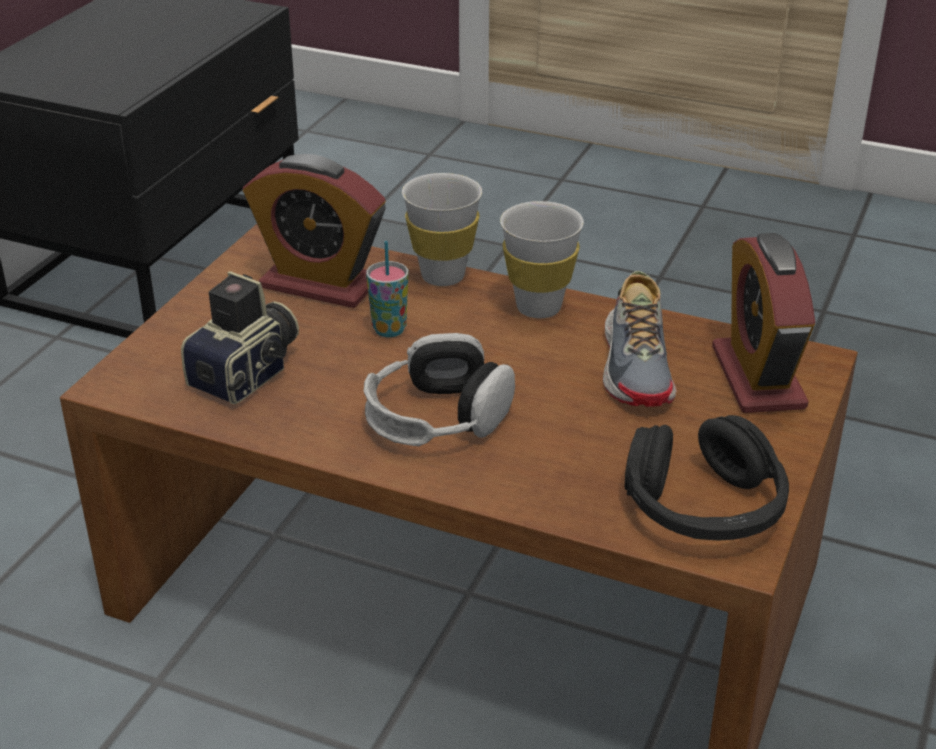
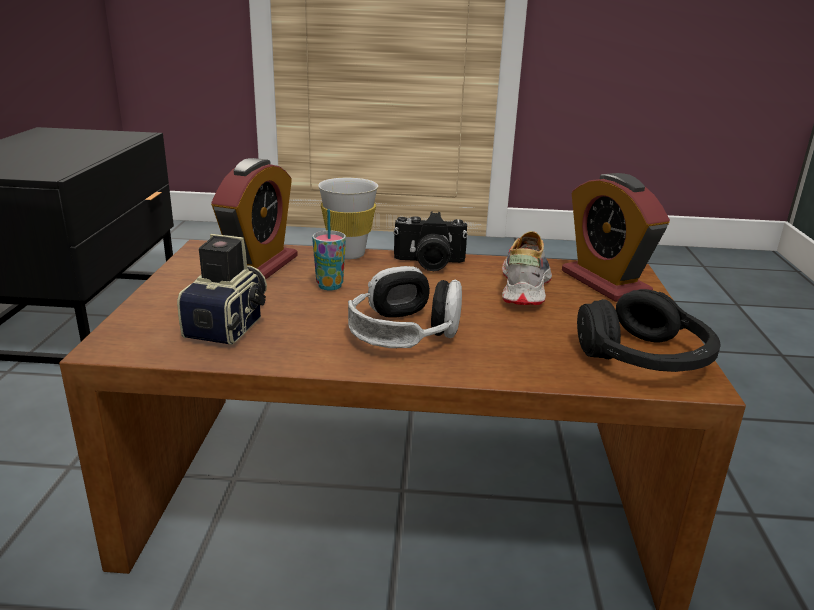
camera: 20 degrees left, 10 degrees down
alarm clock [243,154,386,308] -> alarm clock turned 75 degrees counterclockwise [211,158,298,279]
white cup [500,201,584,319] -> camera [393,212,468,271]
shoe [603,271,677,407] -> shoe turned 150 degrees counterclockwise [502,231,552,305]

